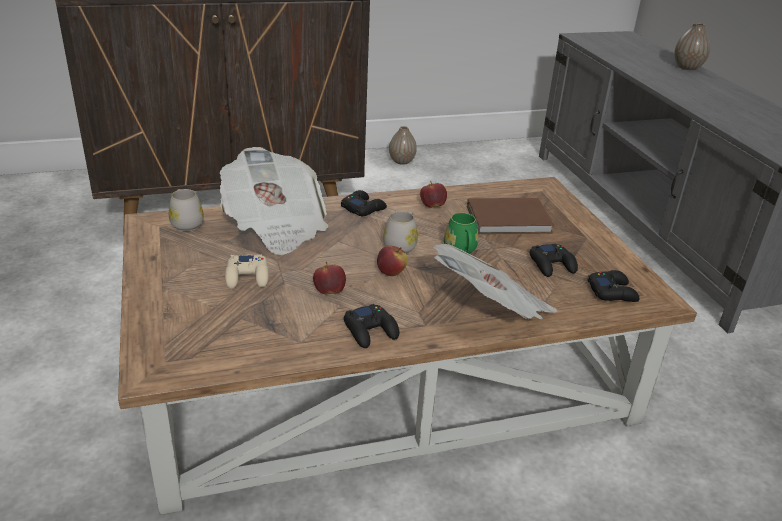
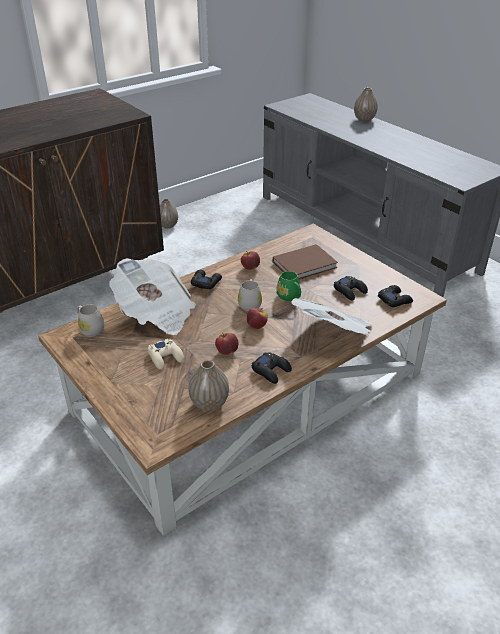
camera: 20 degrees left, 5 degrees up
none -> vase [188,360,229,411]

